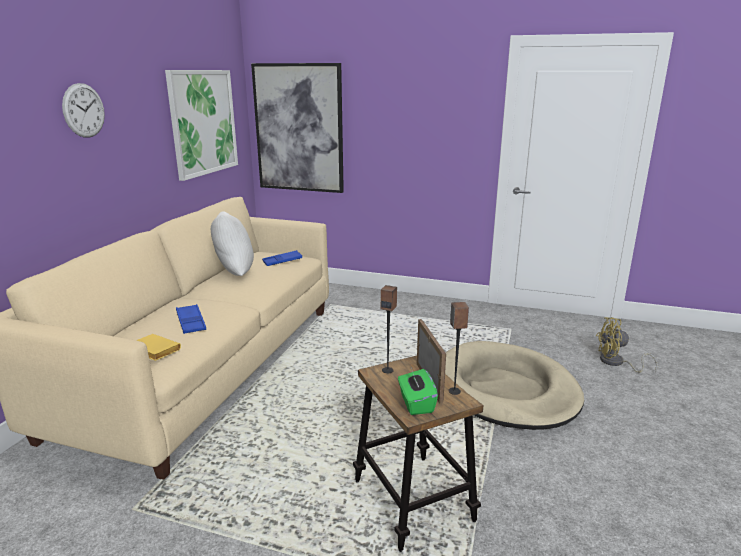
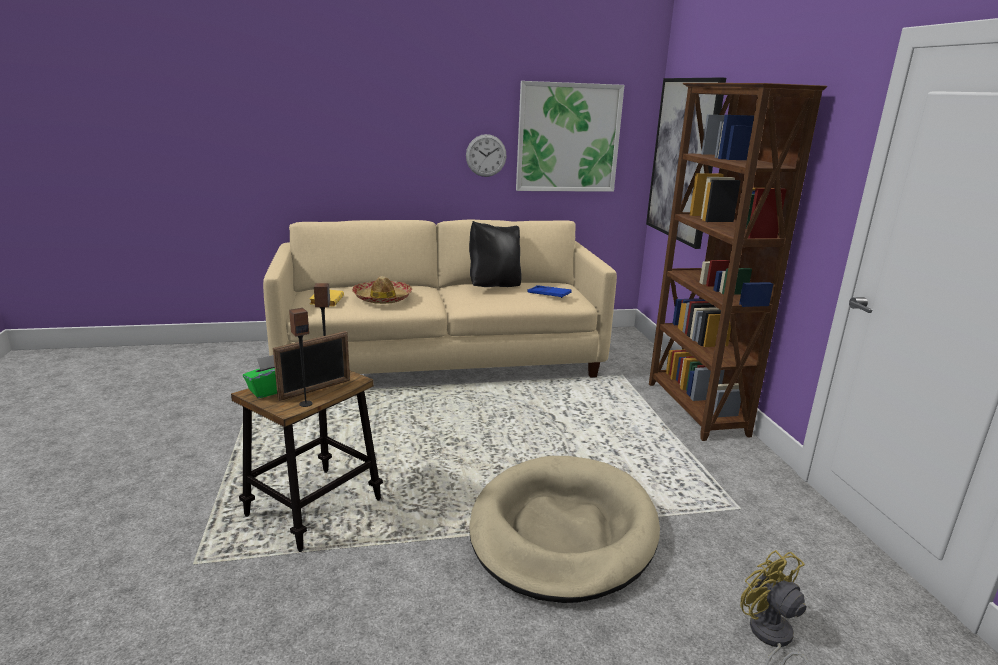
camera: 60 degrees right, 0 degrees up
wall clock [62,83,105,138] -> wall clock moved to [466,134,506,177]
blue tray [176,304,206,334] -> hat [352,276,412,304]
white pillow [211,211,254,276] -> black pillow [469,221,522,287]
none -> brown bookcase [649,83,827,441]

